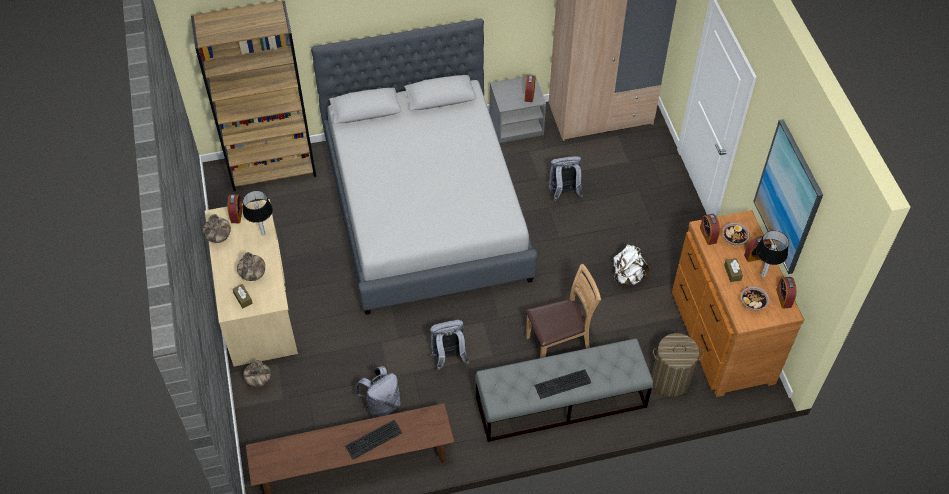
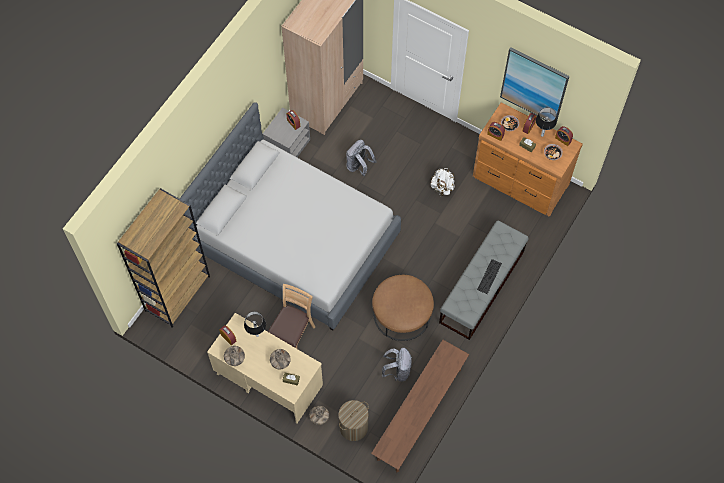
camera: 45 degrees left, 10 degrees up
keyboard [345,420,403,459] -> none
grey backpack [430,320,470,370] -> brown ottoman [372,275,434,341]
brown chair [526,264,601,358] -> brown chair moved to [268,284,315,349]
laundry basket [651,333,704,397] -> laundry basket moved to [338,400,369,441]

